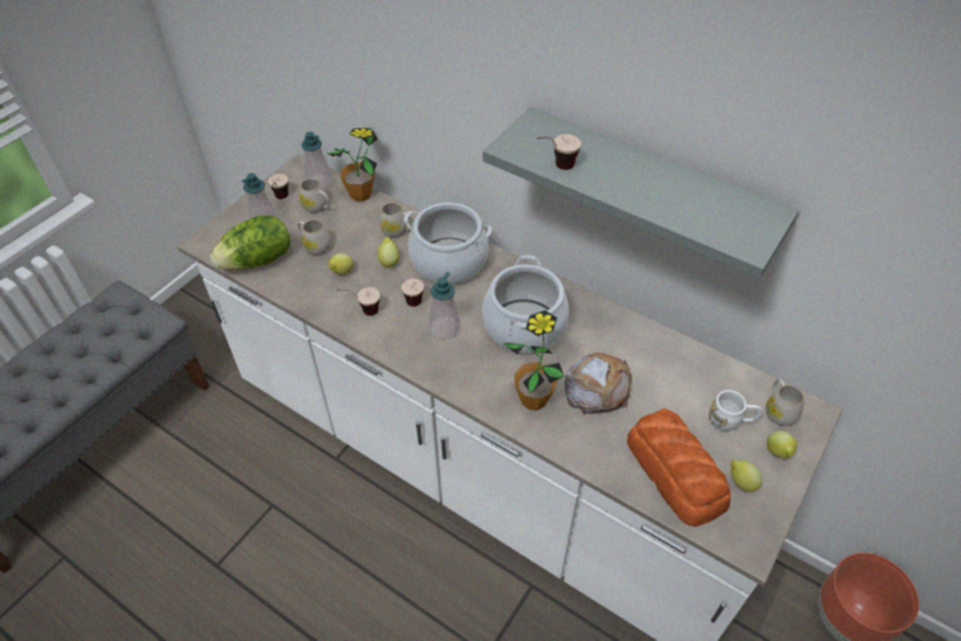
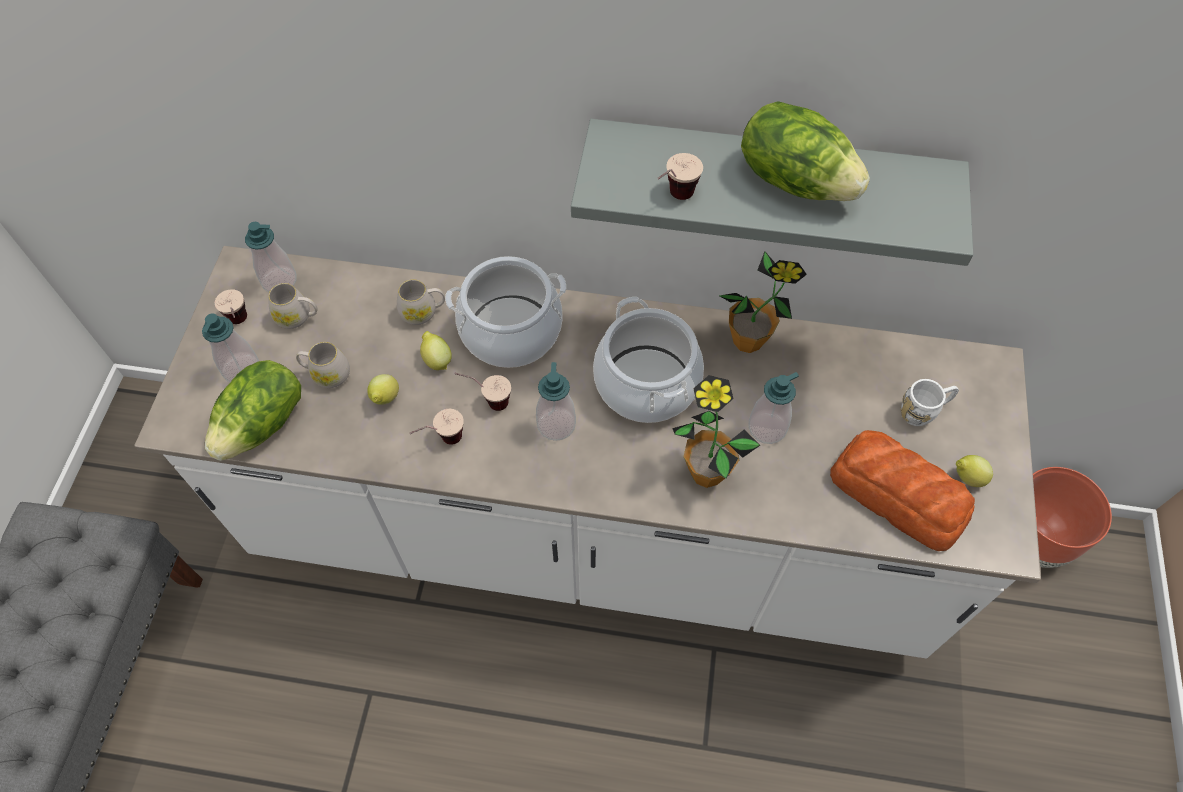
camera: 25 degrees left, 10 degrees up
potted plant [327,127,378,201] -> potted plant moved to [719,252,807,353]
bread [565,353,632,414] -> soap dispenser [748,372,799,444]
white mug [765,379,804,426] -> none
lemon [767,431,797,458] -> none
none -> lettuce [741,101,870,201]

